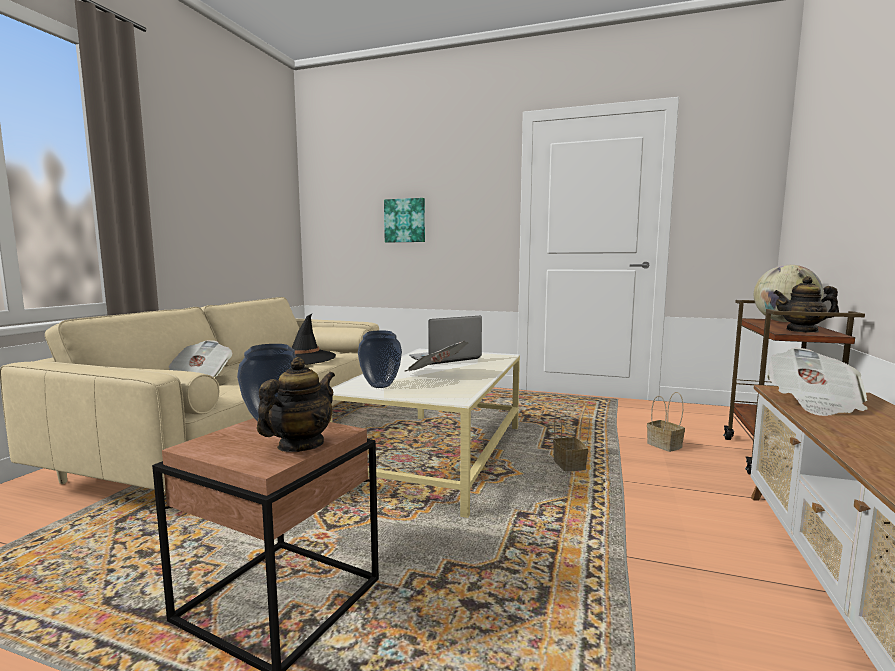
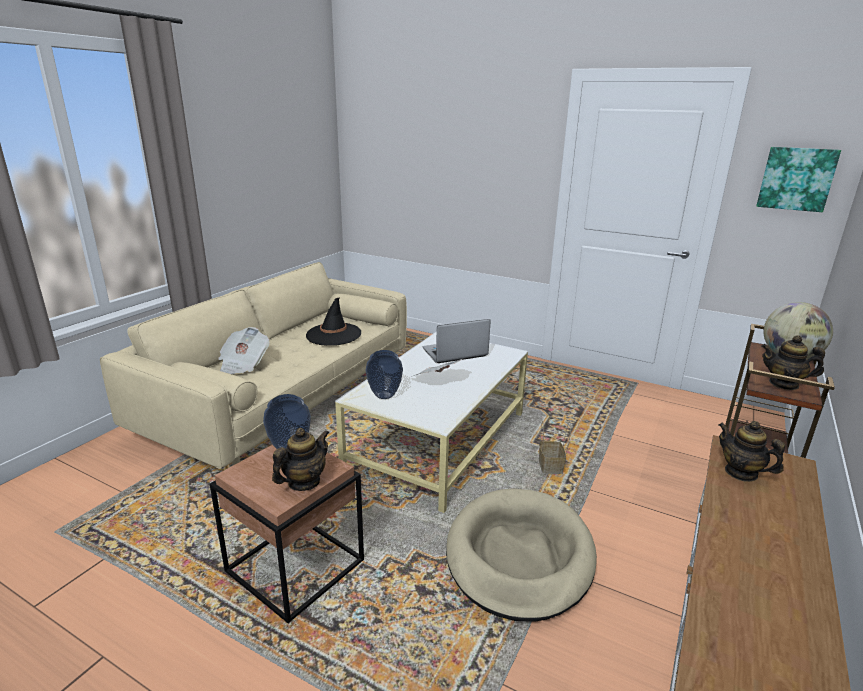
camera: 10 degrees right, 15 degrees up
picture [384,198,425,242] -> picture moved to [756,147,841,212]
basket [647,392,685,452] -> none
newspaper [767,348,868,416] -> teapot [718,421,786,482]
none -> beige dog bed [446,488,597,622]

